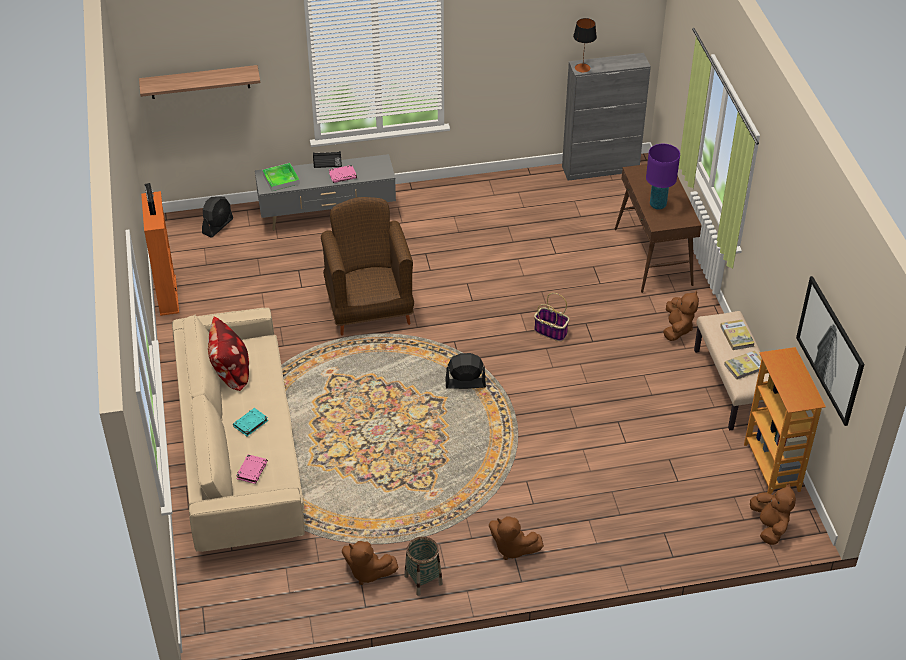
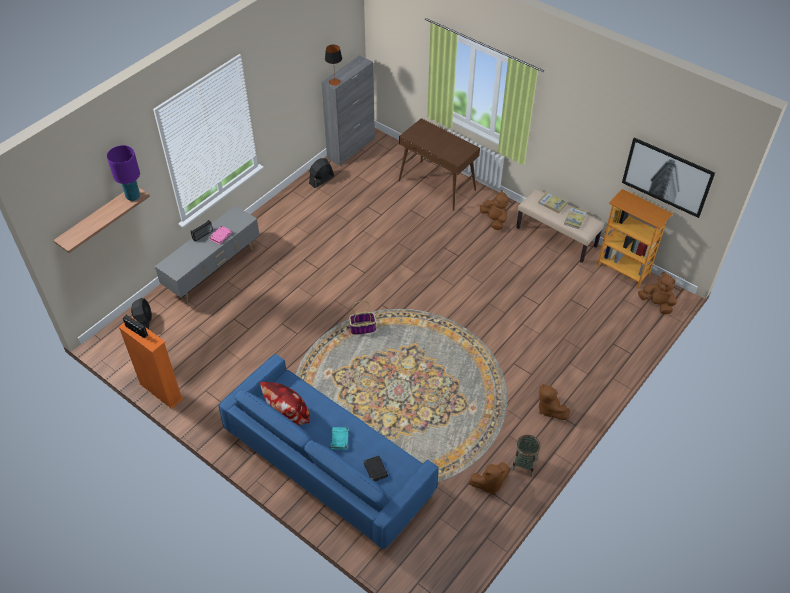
camera: 40 degrees left, 5 degrees up
beige sofa [172,308,305,552] -> blue sofa [219,354,439,550]
pink book [236,454,268,484] -> black book [364,456,388,481]
tray [262,163,300,191] -> none
brown armchair [321,197,414,336] -> none
black fan [446,353,486,389] -> black fan moved to [309,158,334,188]
brown plush toy [489,516,544,560] -> brown plush toy turned 75 degrees clockwise [539,384,570,420]
basket [534,293,569,341] -> basket moved to [349,301,376,335]
purple table lamp [646,144,680,210] -> purple table lamp moved to [107,145,140,201]

